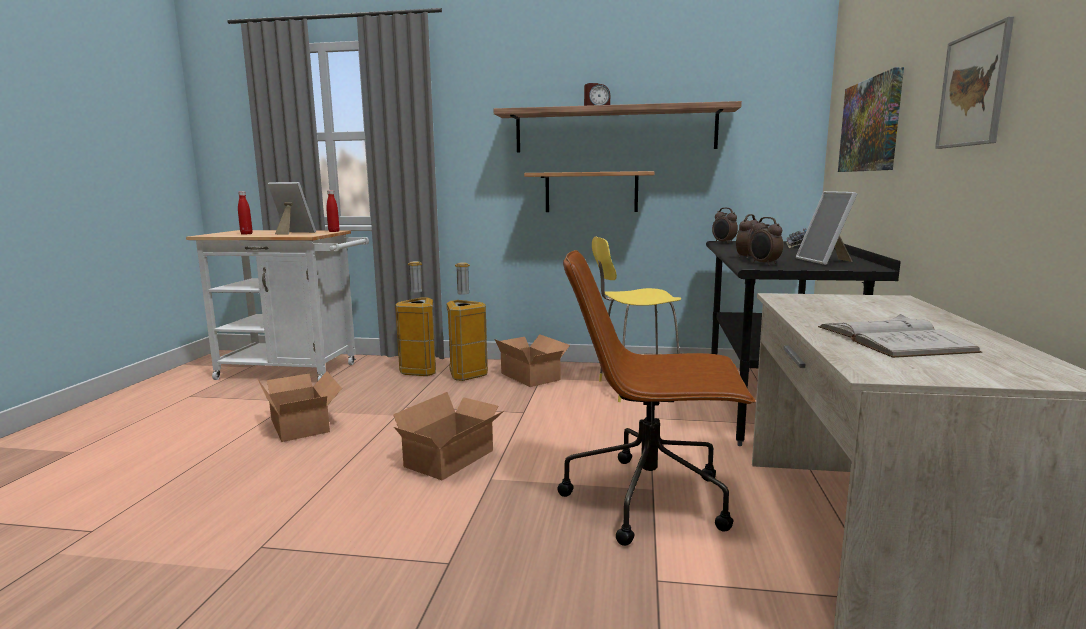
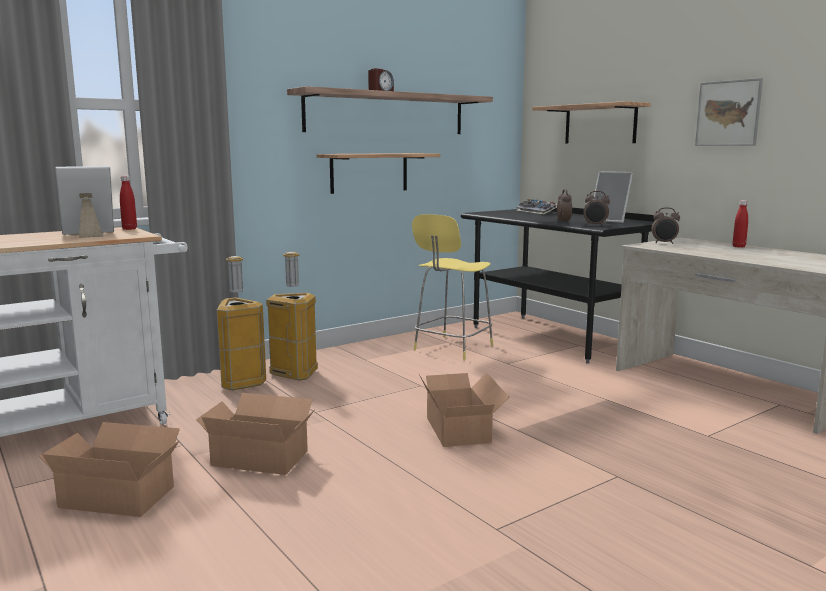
camera: 45 degrees left, 0 degrees up
red bottle [238,191,253,235] -> red bottle moved to [733,200,748,248]
cardboard box [495,334,570,387] -> cardboard box moved to [39,422,180,517]
brown office chair [557,250,756,546] -> none
alarm clock [712,208,738,244] -> alarm clock moved to [652,207,680,244]
white book [818,314,982,358] -> none
picture [838,67,904,172] -> shelf [532,101,651,143]

